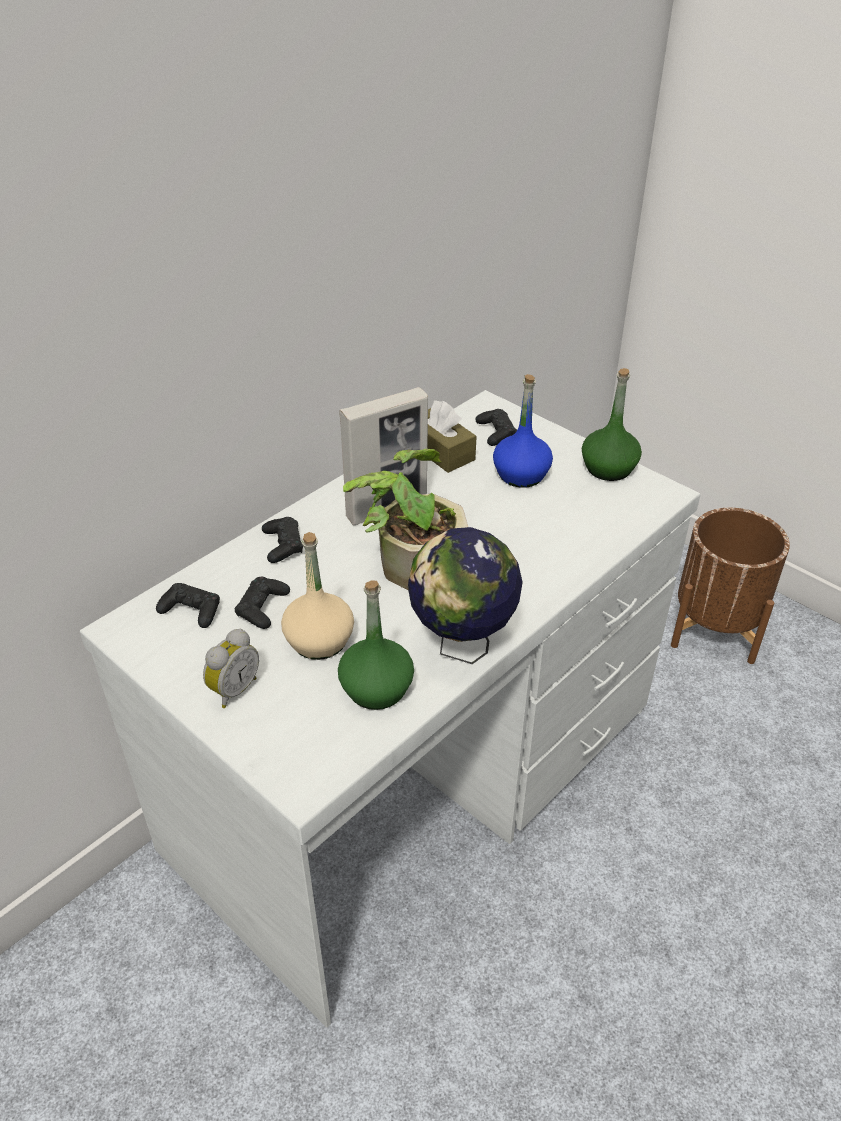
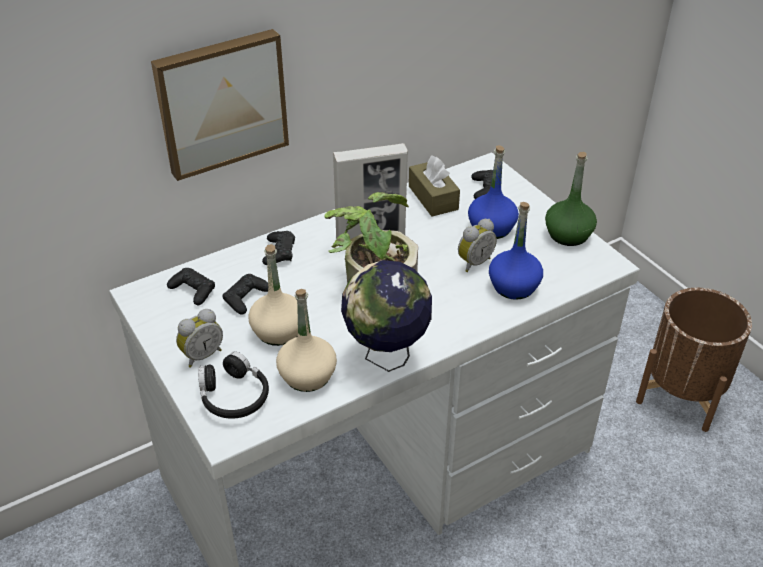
camera: 15 degrees right, 0 degrees up
green bottle [338,580,414,710] -> beige bottle [276,289,337,392]
none -> picture [151,29,289,181]
none -> black headphones [198,351,269,419]
none -> alarm clock [458,219,497,272]
none -> blue bottle [489,202,543,300]

